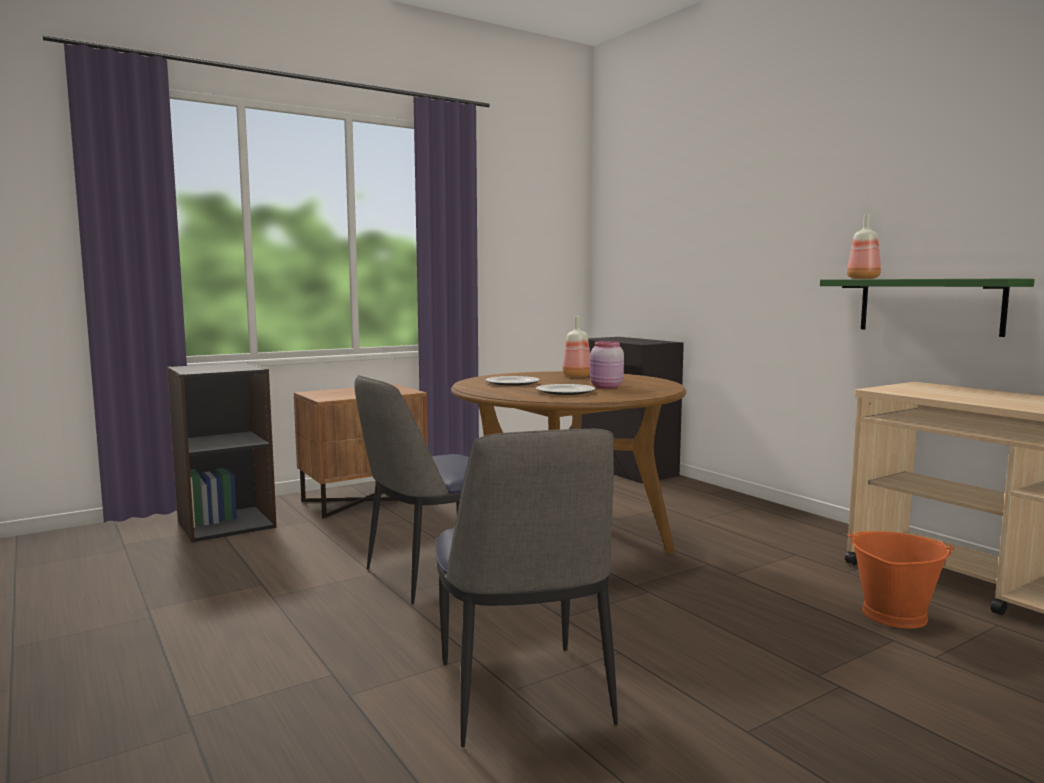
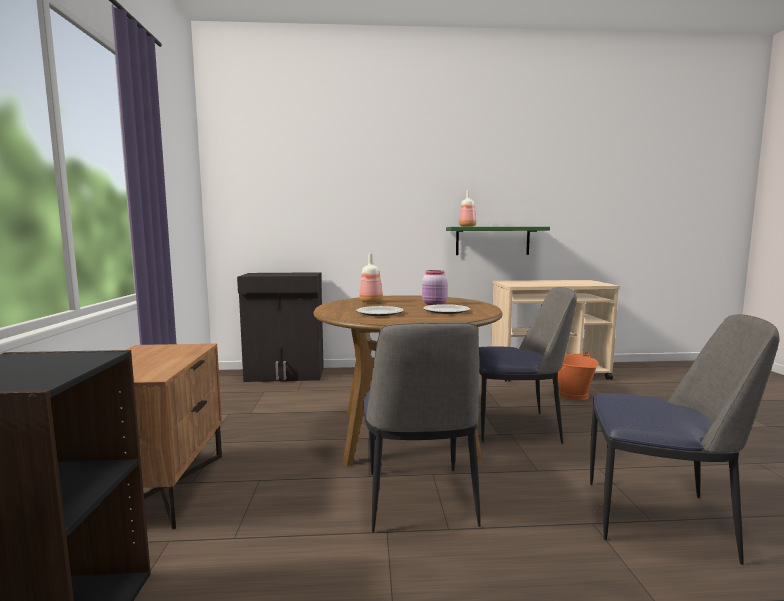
camera: 60 degrees left, 0 degrees up
none -> chair [479,287,577,444]

